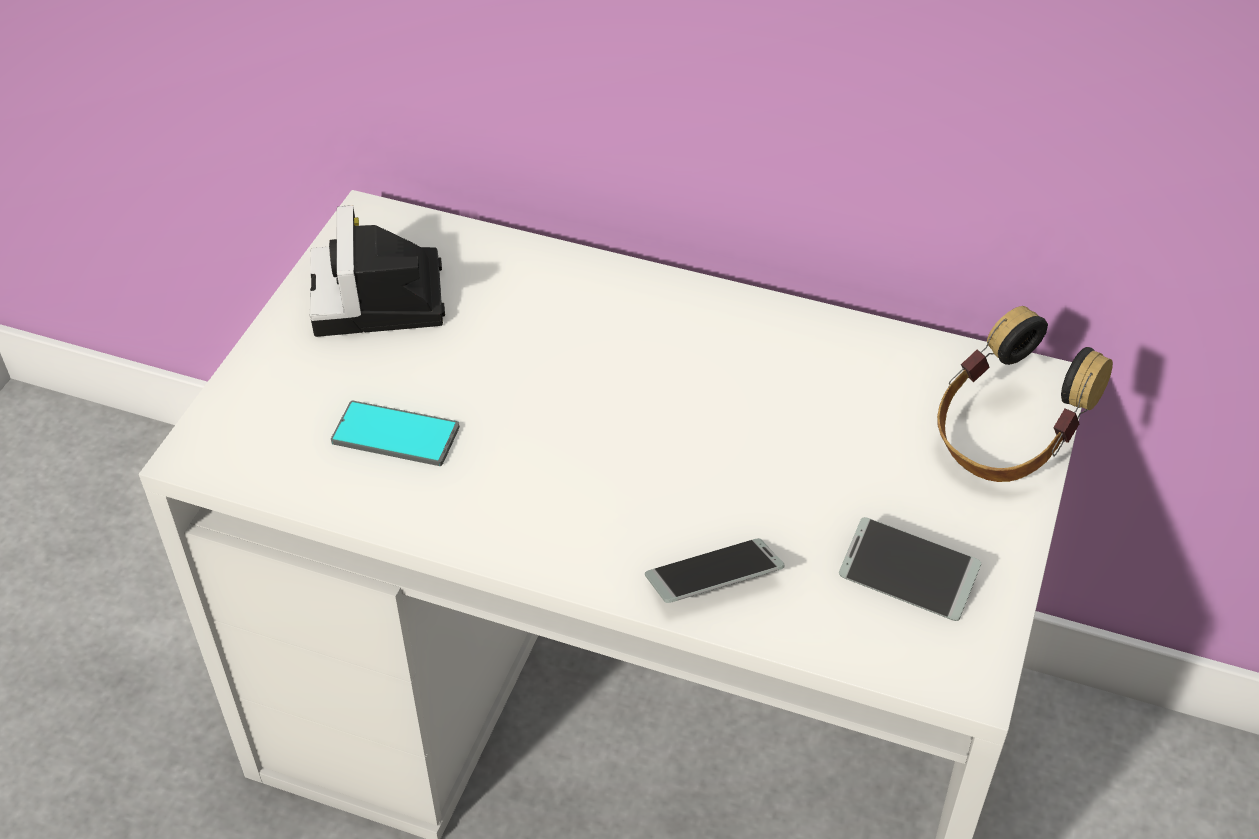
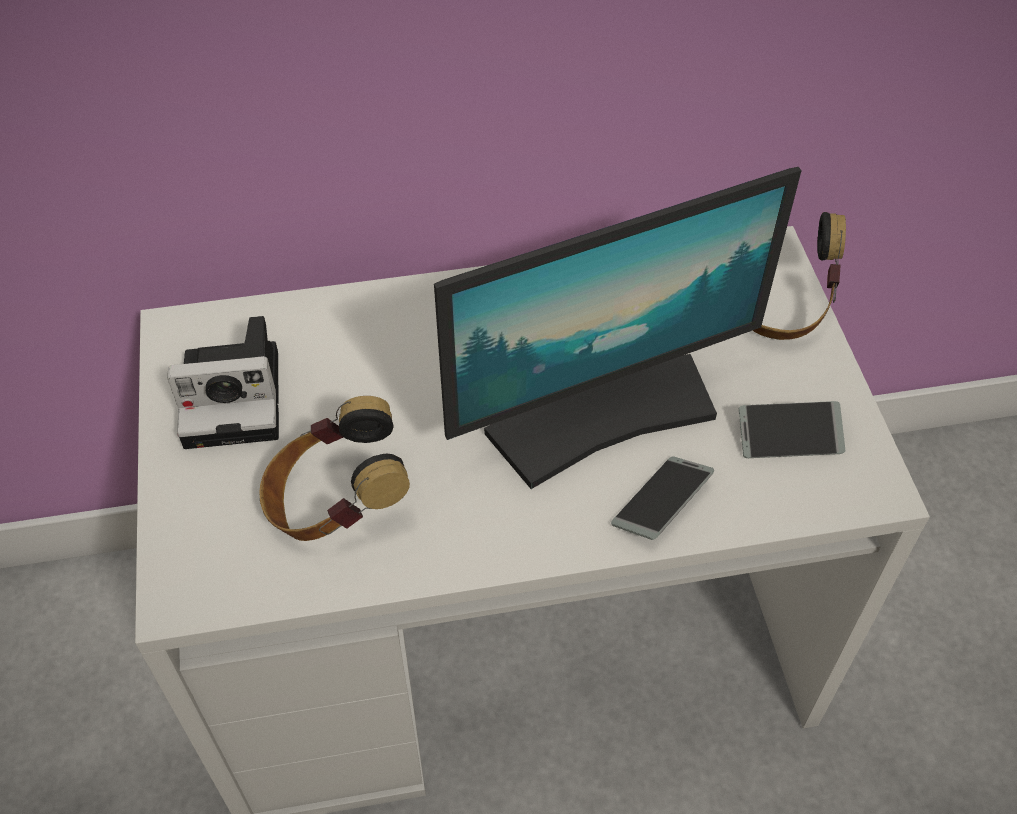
camera: 30 degrees left, 5 degrees up
camera [310,205,445,337] -> camera turned 60 degrees counterclockwise [168,316,279,449]
phone [331,401,460,466] -> headphones [259,396,410,541]
none -> monitor [434,167,802,489]

